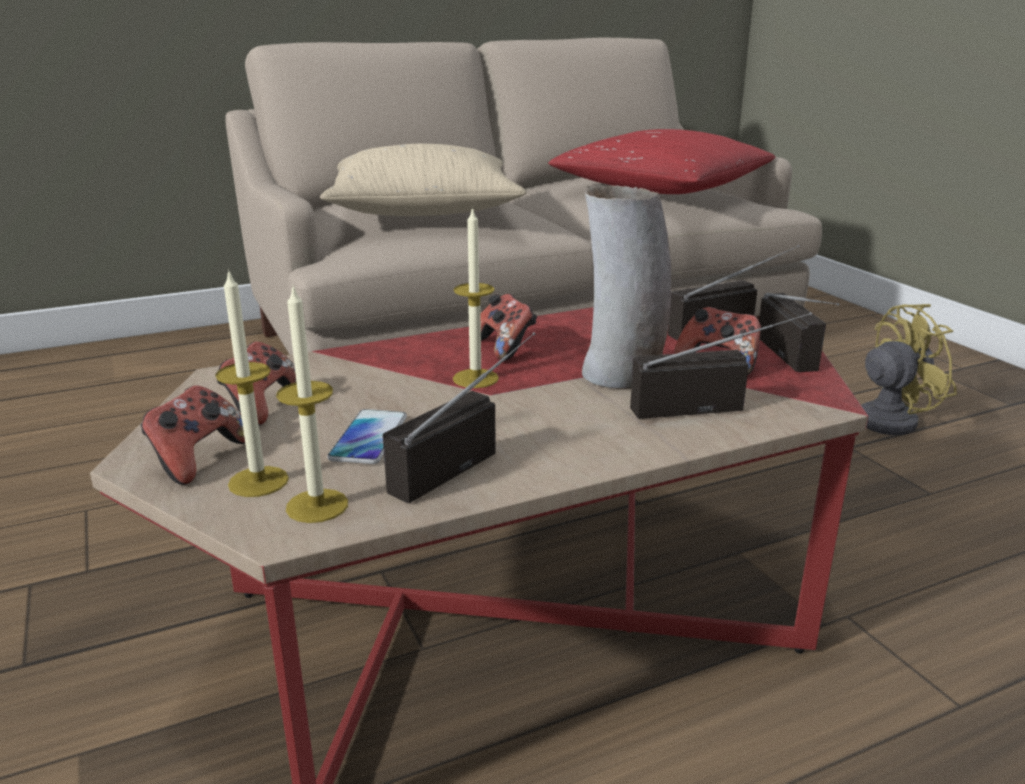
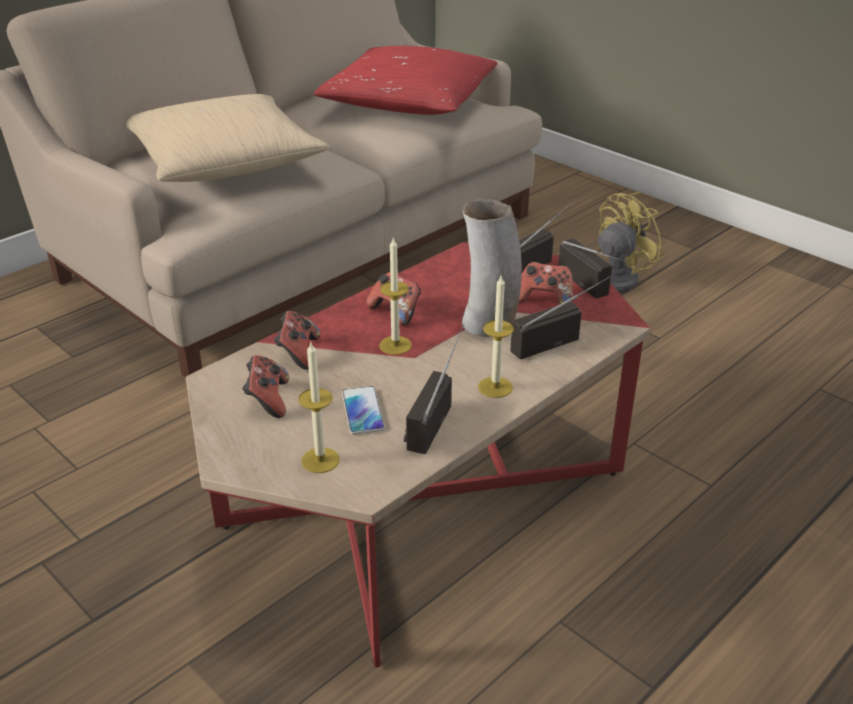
camera: 20 degrees left, 10 degrees up
game controller [141,385,245,485] -> game controller moved to [274,311,320,370]
candle [276,284,348,523] -> candle moved to [478,276,514,398]

